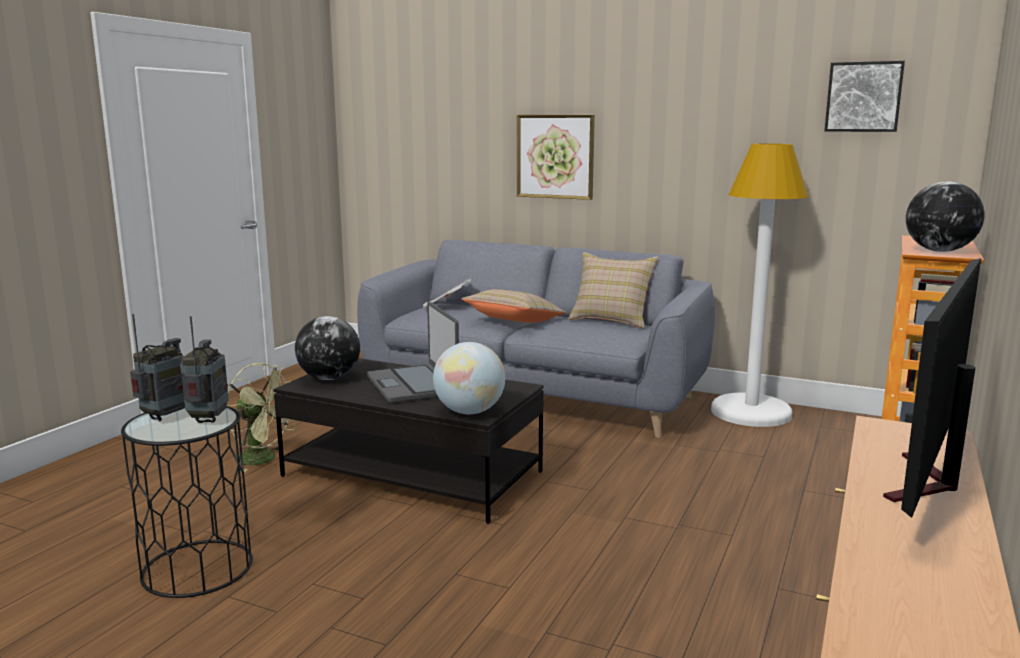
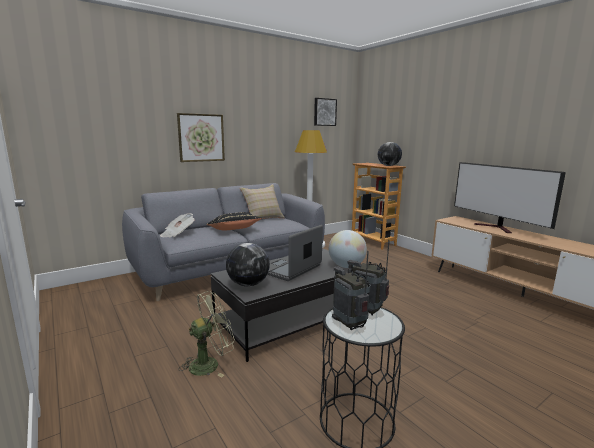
camera: 60 degrees left, 0 degrees up
laptop [367,302,459,403] -> laptop turned 120 degrees clockwise [267,225,323,281]
beige pillow [462,289,566,323] -> black pillow [206,212,262,231]

